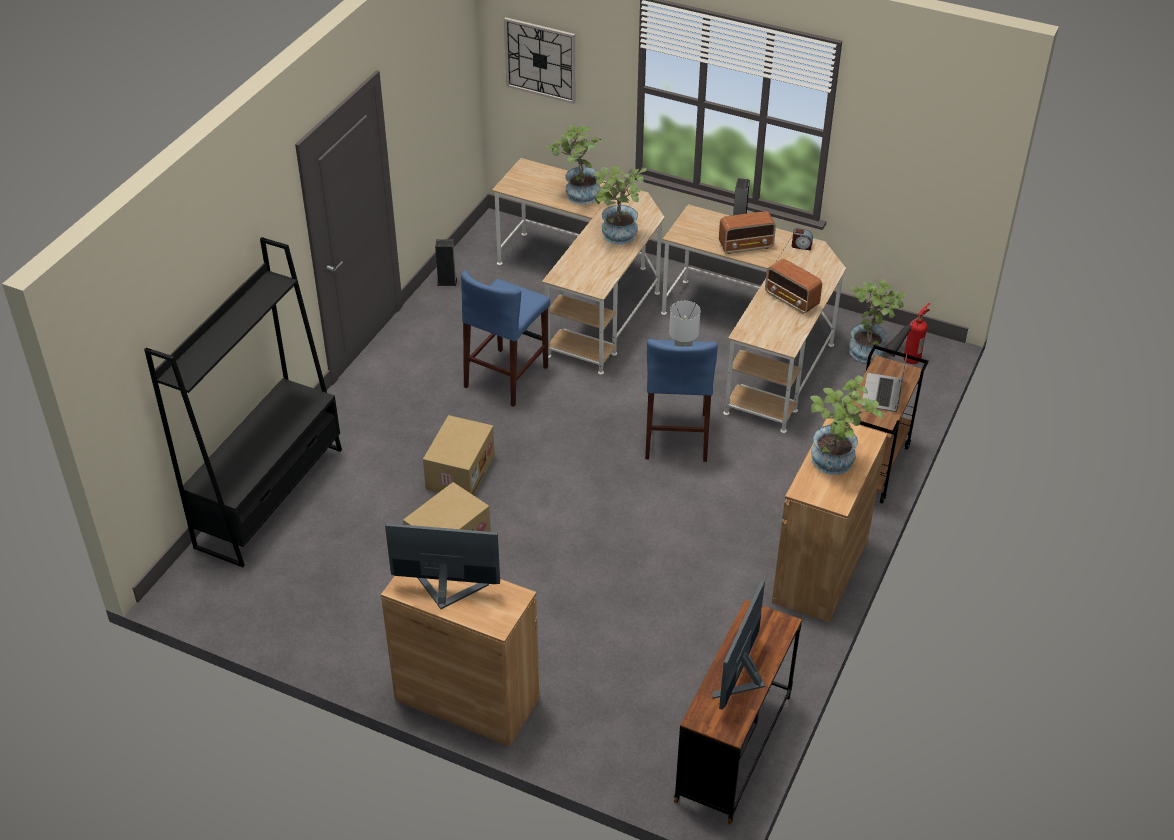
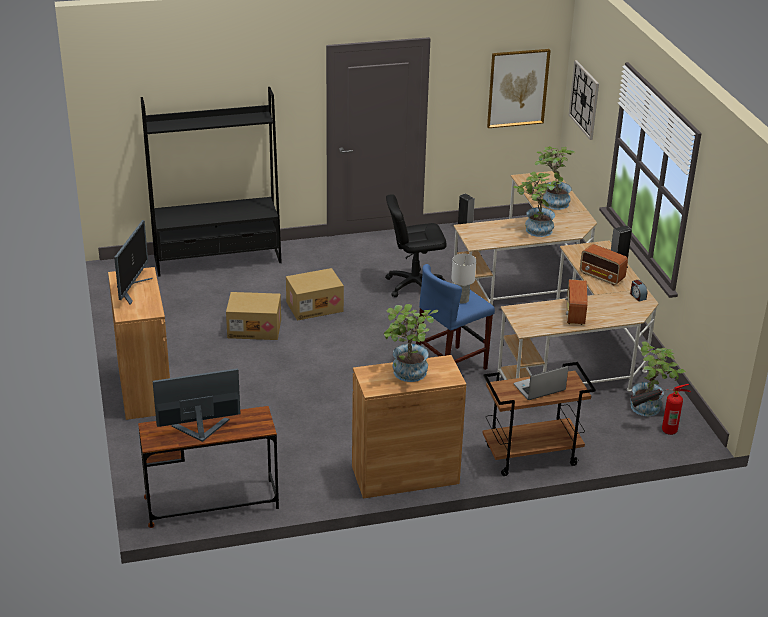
camera: 50 degrees right, 10 degrees down
monitor [385,523,500,609] -> monitor turned 45 degrees clockwise [114,220,153,305]
blue stool [461,270,550,407] -> black office chair [385,195,447,297]
none -> picture [487,49,551,128]

